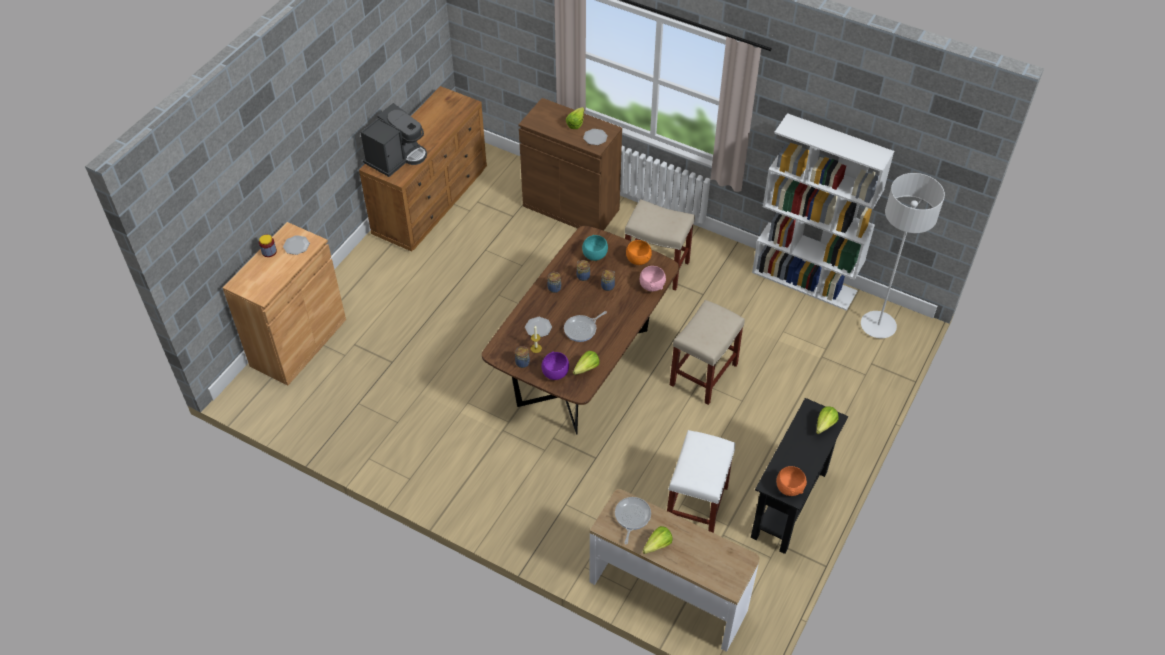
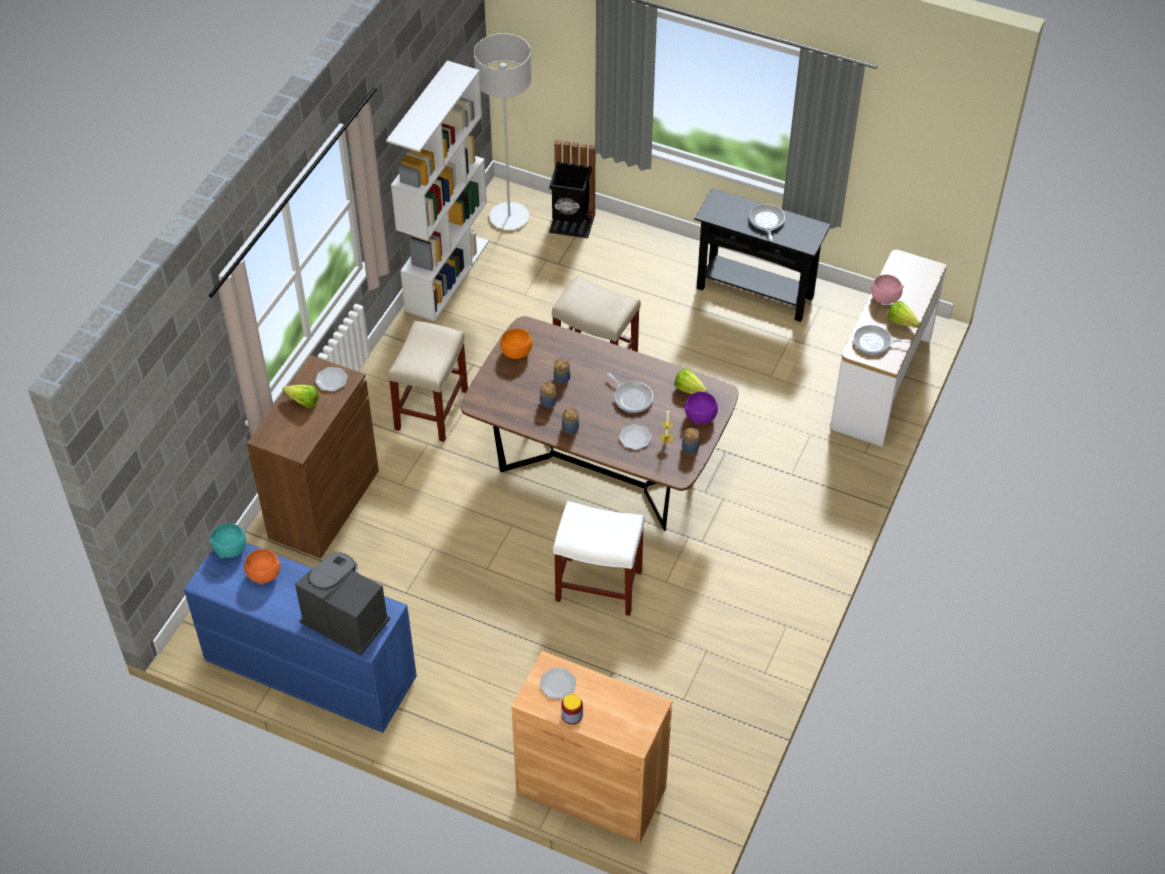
camera: 95 degrees left, 0 degrees up
brown dresser [359,86,487,252] -> blue dresser [184,543,417,733]
turquoise bowl [582,235,608,261] -> turquoise bowl moved to [209,523,246,558]
pink bowl [640,266,666,292] -> pink bowl moved to [871,274,904,304]
white stool [667,430,735,533] -> white stool moved to [553,501,645,616]
orange bowl [776,466,807,496] -> orange bowl moved to [244,549,280,583]
lettuce [816,407,839,434] -> none
none -> black trash can [549,140,595,238]
none -> frying pan [749,204,785,241]

